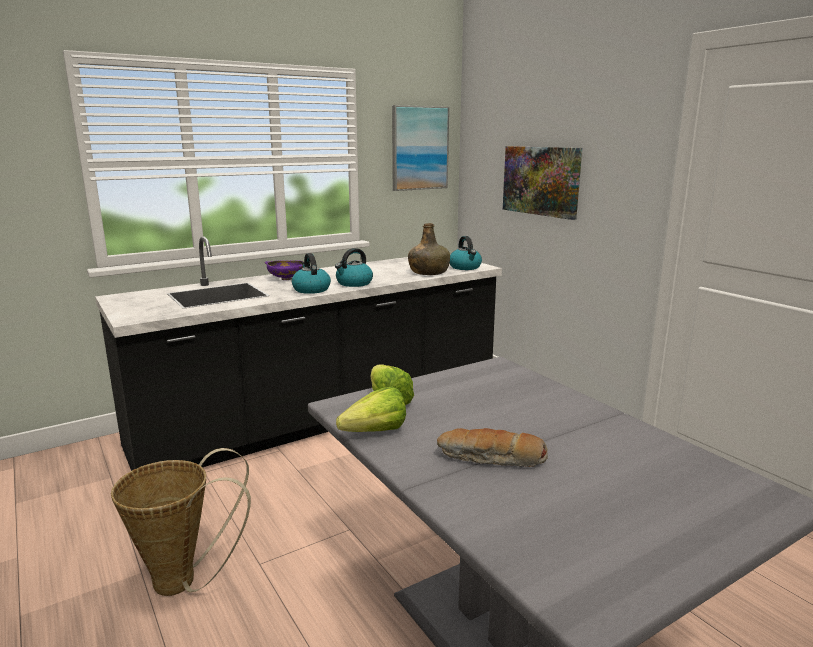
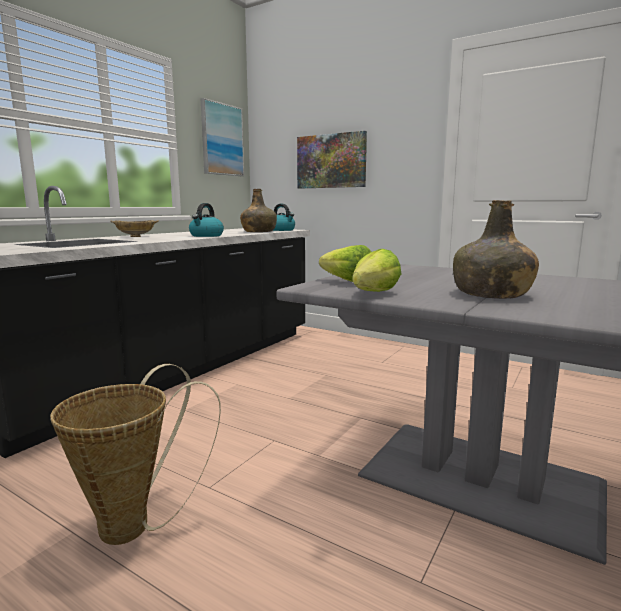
camera: 25 degrees left, 5 degrees down
purple bowl [264,260,303,280] -> beige bowl [110,220,159,237]
kettle [292,253,331,294] -> none
bread [437,428,548,467] -> green bottle [453,200,539,299]

